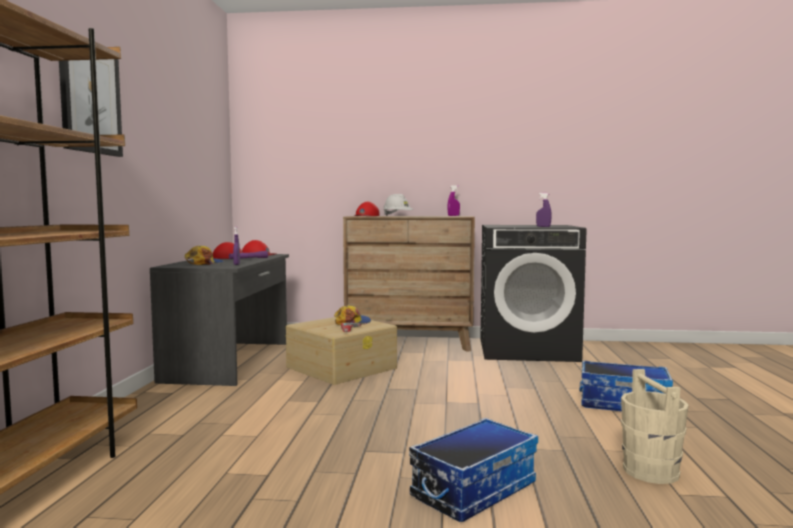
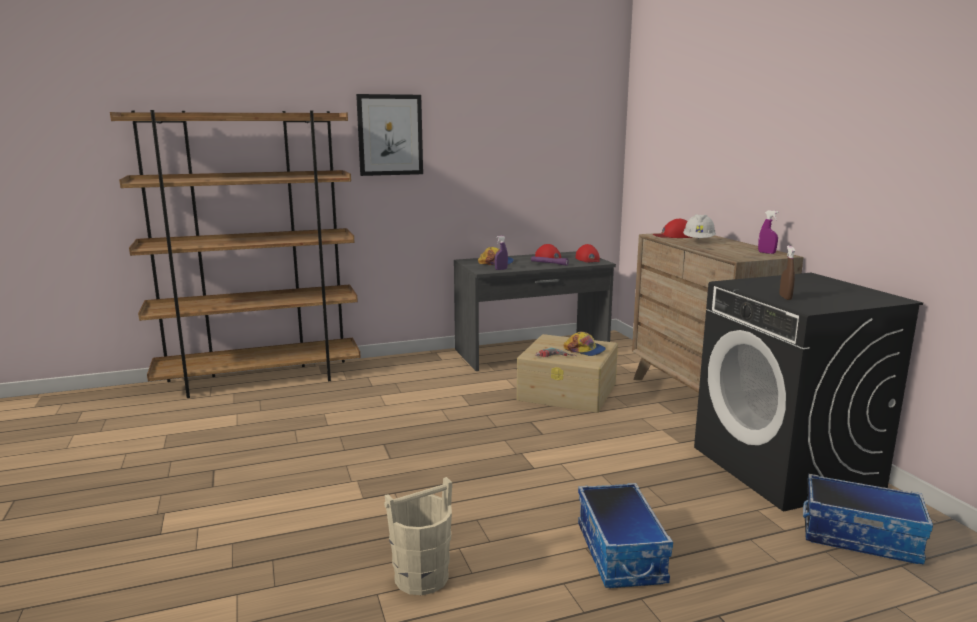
camera: 65 degrees right, 10 degrees up
storage box [409,418,538,522] -> storage box moved to [803,474,933,564]
purple spray bottle [536,193,551,227] -> brown spray bottle [780,246,795,300]

